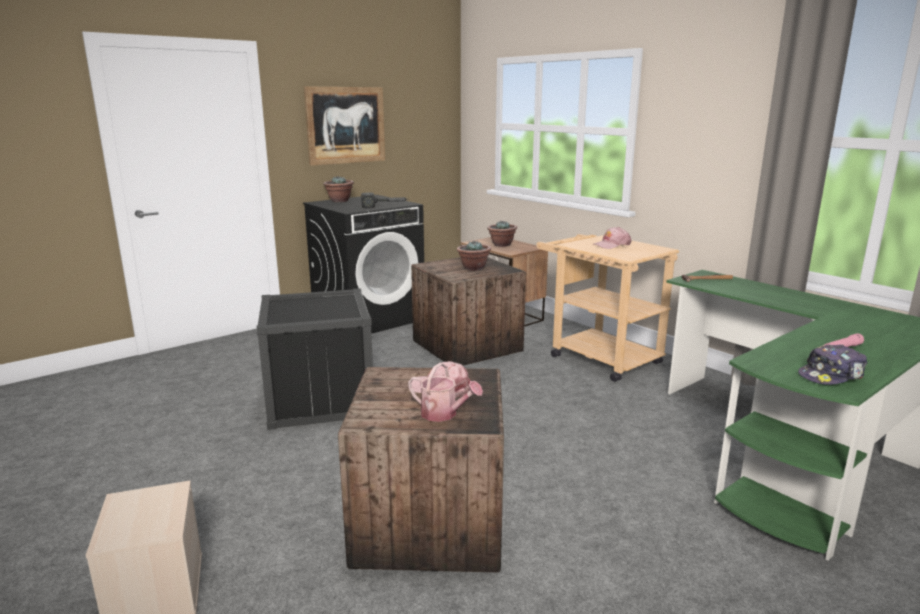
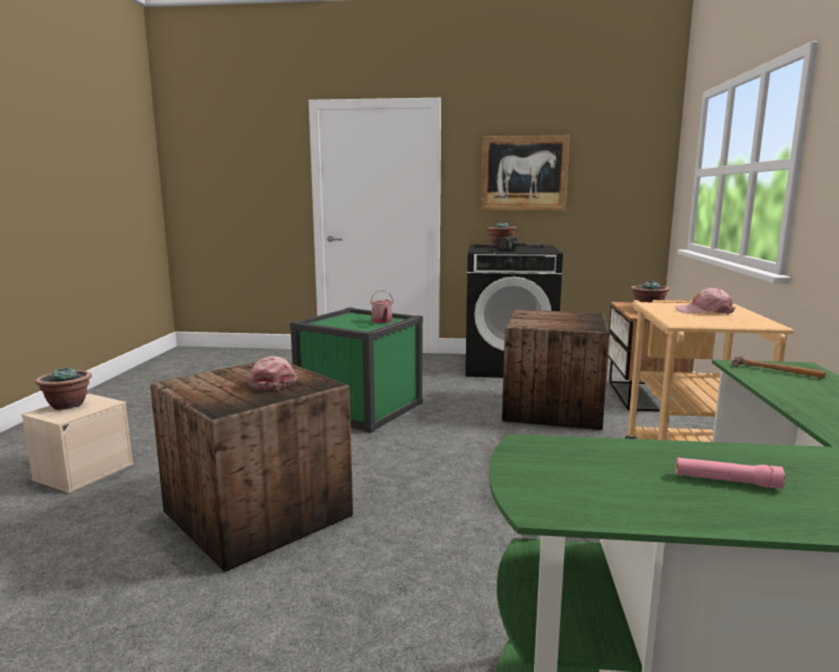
camera: 45 degrees right, 5 degrees down
black storage box [256,288,373,430] -> green storage box [290,307,423,433]
watering can [408,363,483,422] -> watering can moved to [370,290,394,323]
potted plant [457,241,491,271] -> potted plant moved to [35,366,92,410]
cap [798,344,867,385] -> none

